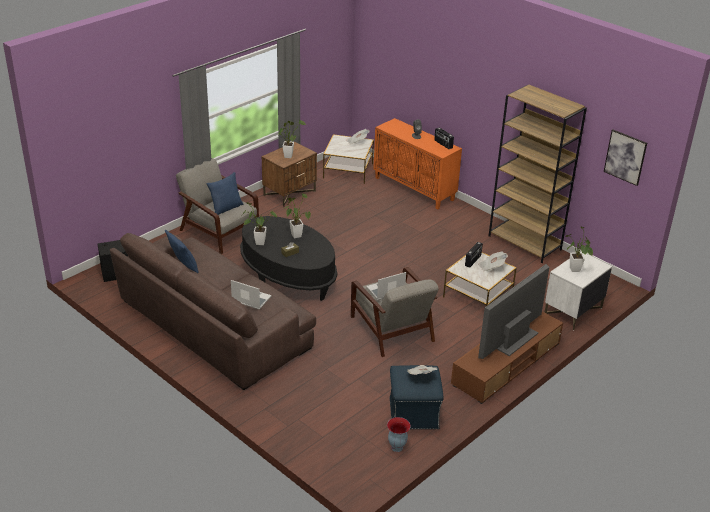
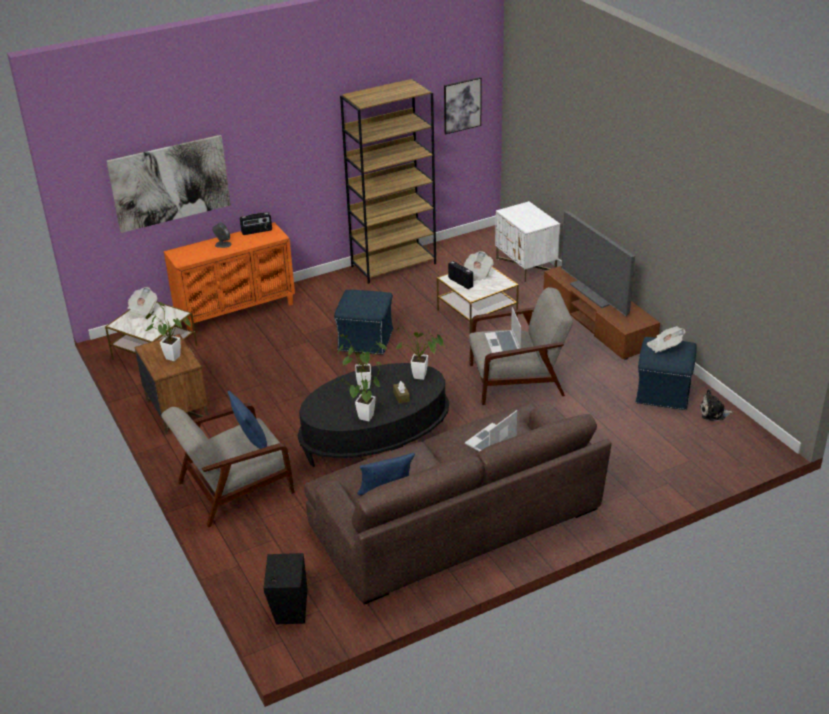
camera: 70 degrees left, 0 degrees up
vase [387,417,411,452] -> plush toy [700,389,734,421]
potted plant [566,226,593,272] -> potted plant moved to [396,325,444,380]
none -> picture [107,135,231,233]
none -> blue ottoman [334,290,393,355]

